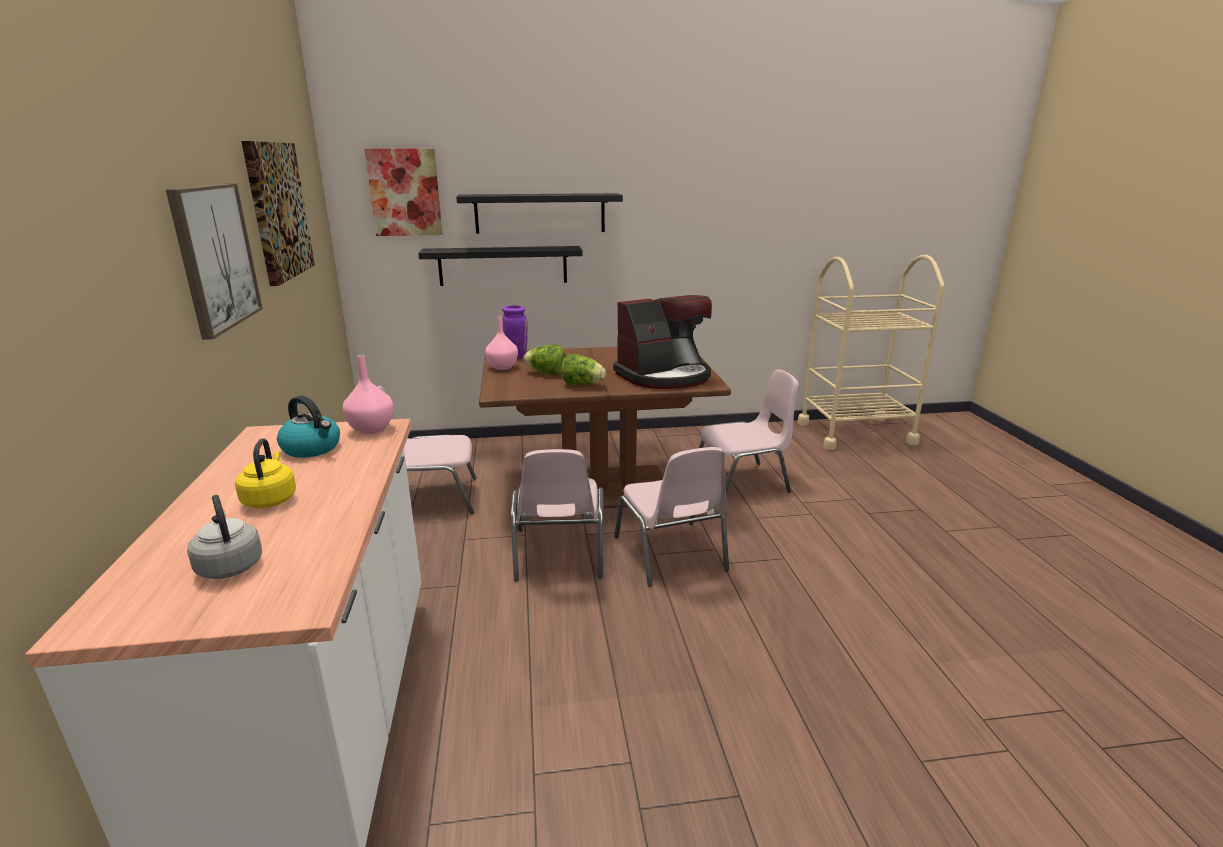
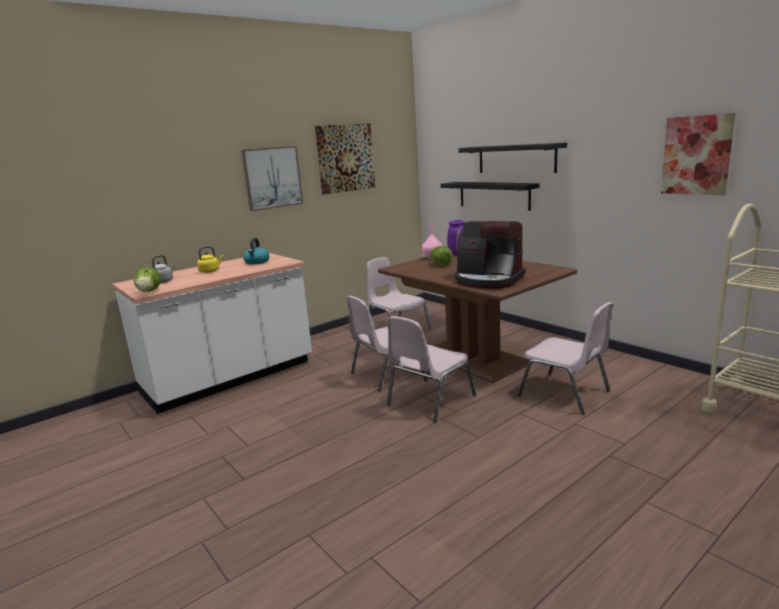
camera: 60 degrees right, 5 degrees down
pink vase [343,355,394,434] -> none
picture [365,148,442,236] -> picture moved to [661,113,735,195]
lettuce [561,354,606,385] -> lettuce moved to [134,267,162,292]

